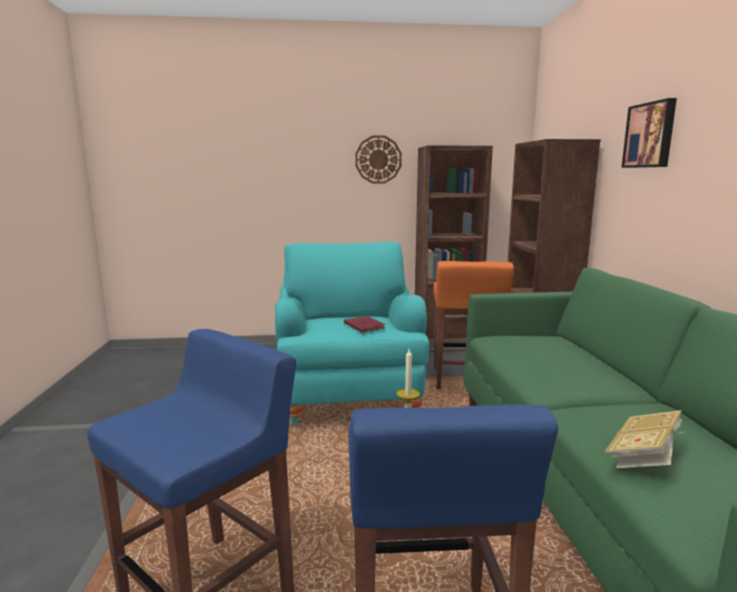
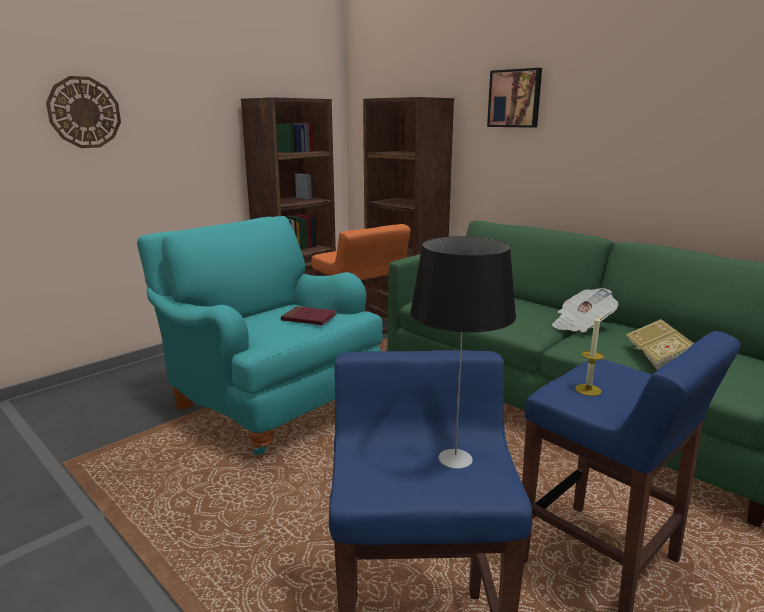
camera: 40 degrees left, 5 degrees up
wall clock [355,135,402,184] -> wall clock moved to [46,76,121,148]
none -> table lamp [410,236,516,468]
none -> newspaper [552,288,618,332]

